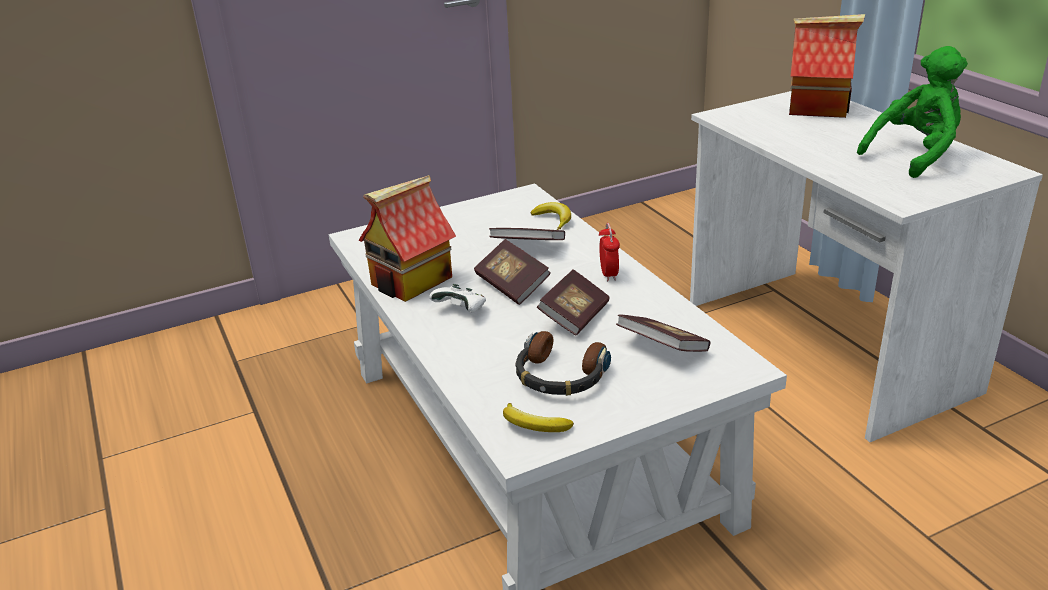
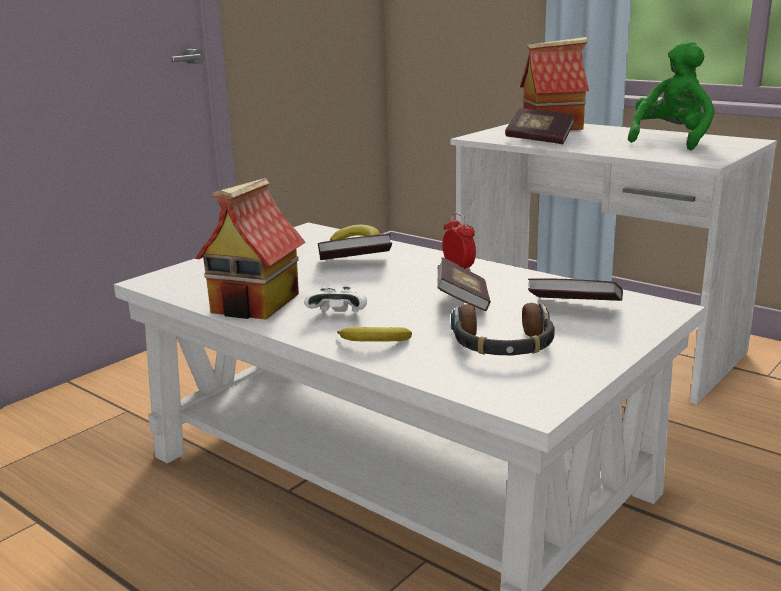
camera: 25 degrees left, 10 degrees down
book [474,239,551,305] -> book moved to [505,108,575,144]
banana [503,403,574,432] -> banana moved to [337,327,412,342]

